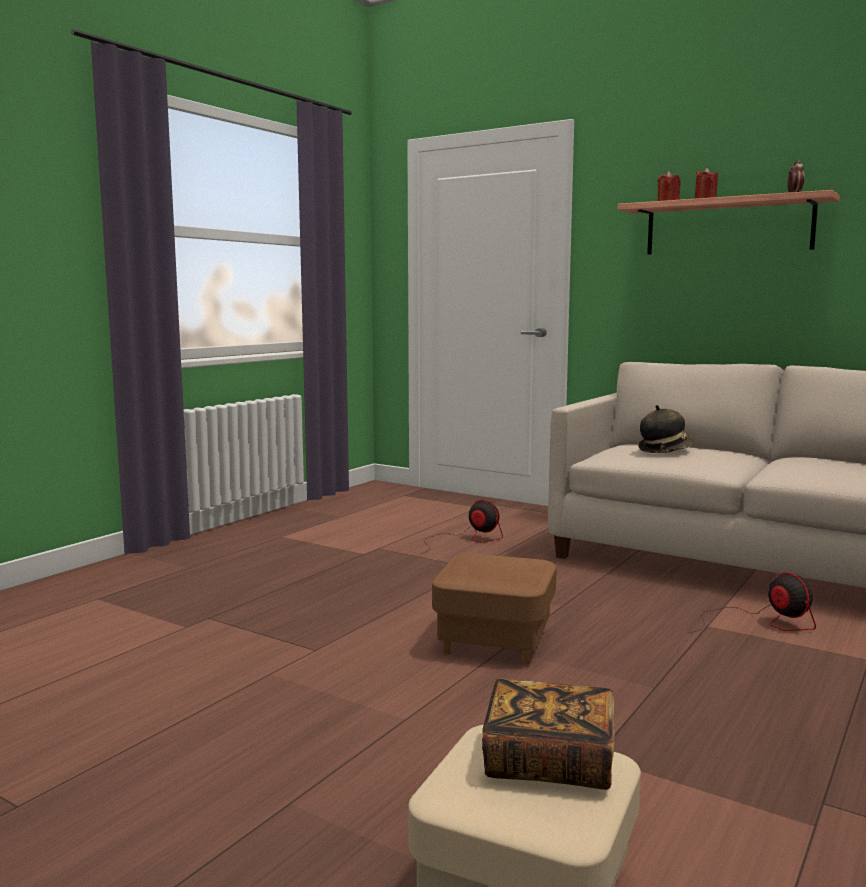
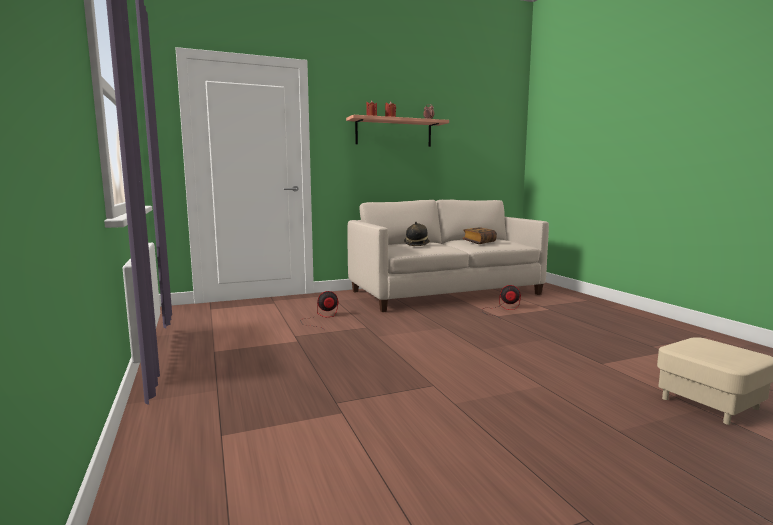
camera: 55 degrees left, 0 degrees up
brown ottoman [432,553,557,664] -> none
book [482,678,615,790] -> book moved to [463,227,497,244]

